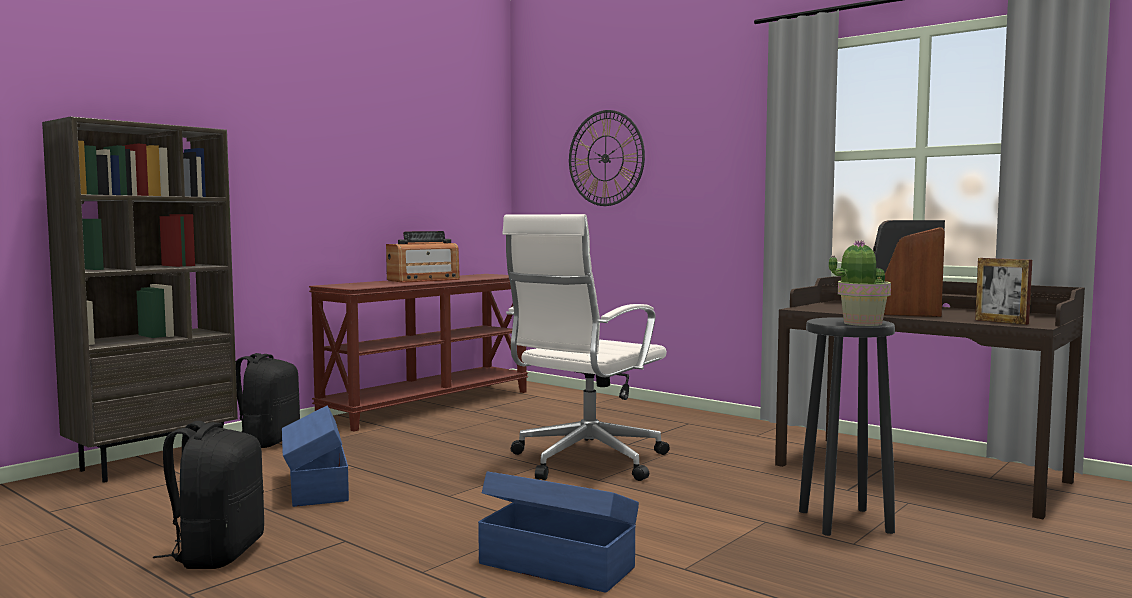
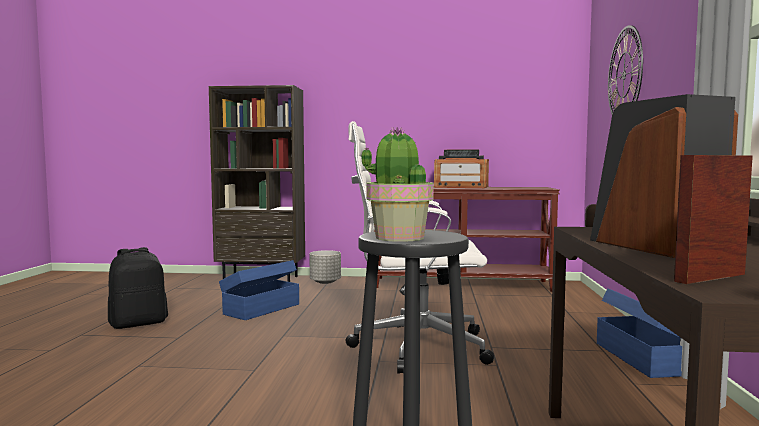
camera: 55 degrees right, 0 degrees up
black backpack [236,353,300,448] -> grey planter [309,250,341,284]
blue storage box [478,471,639,593] -> blue storage box moved to [597,288,682,378]
picture frame [975,258,1032,325] -> picture frame turned 45 degrees clockwise [674,155,753,284]

